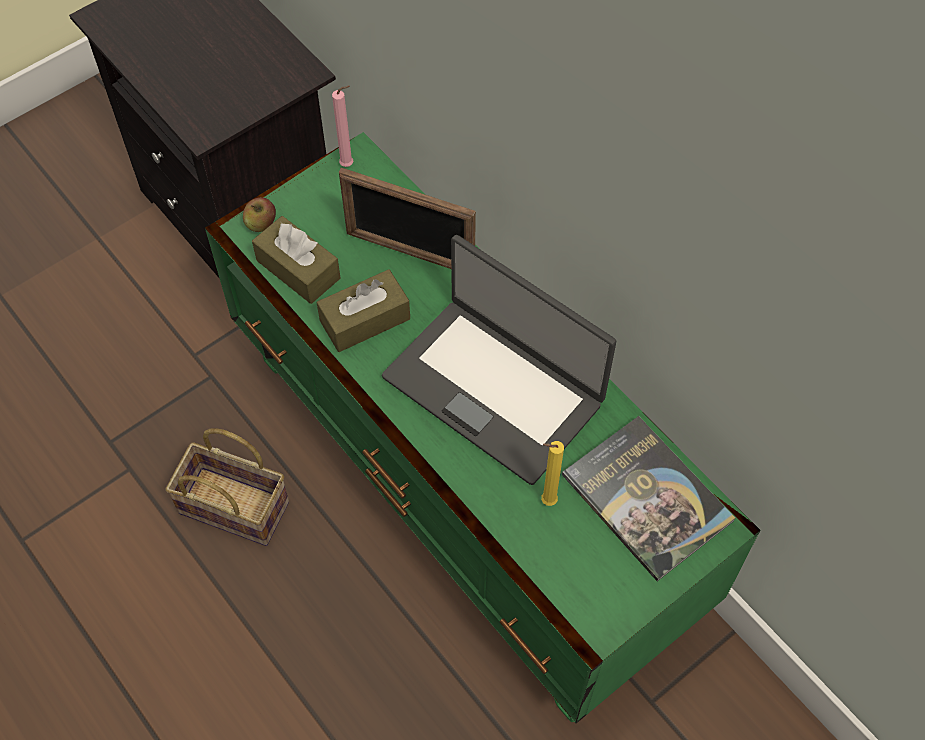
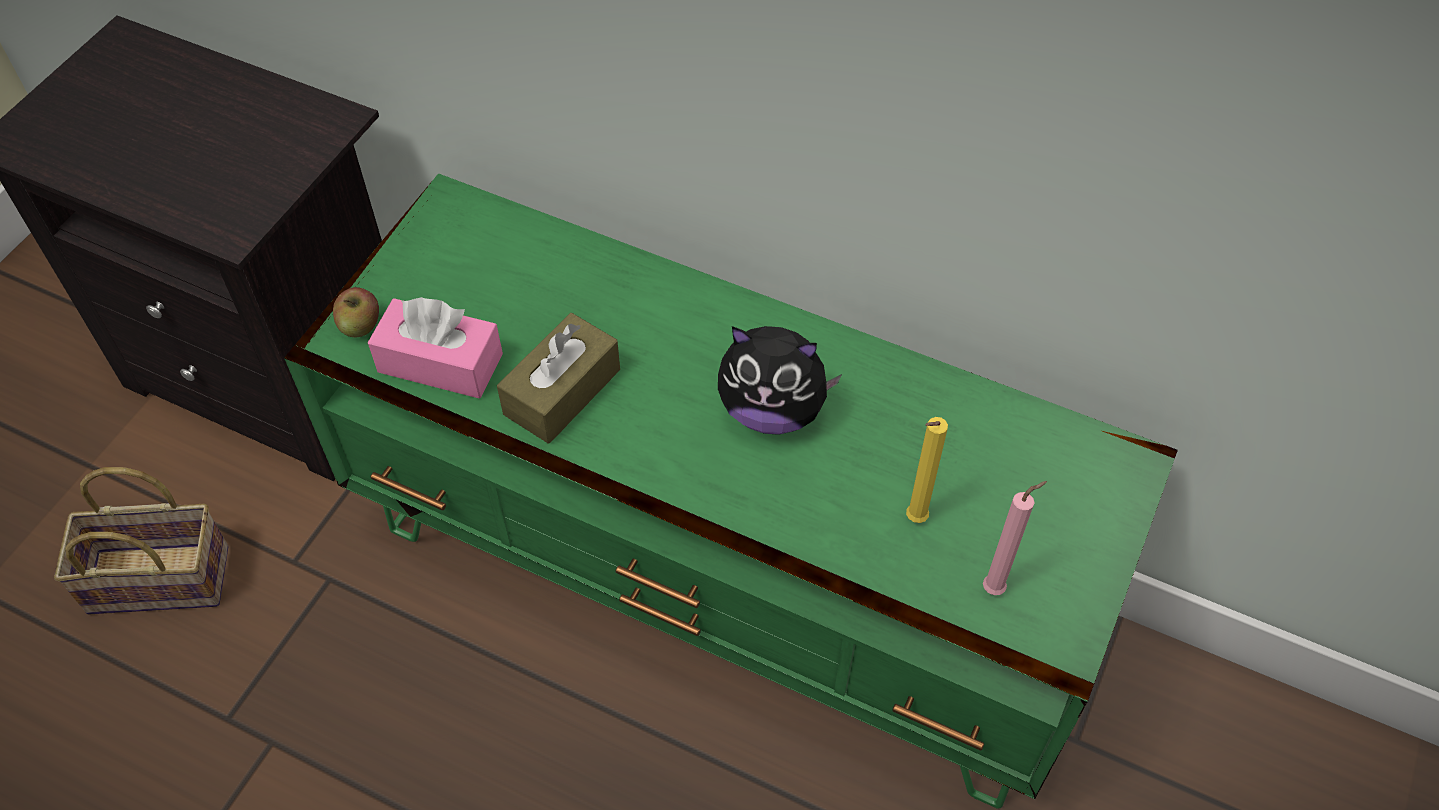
camera: 25 degrees left, 5 degrees down
basket [165,428,289,546] -> basket moved to [54,467,228,614]
brown tissue box [252,216,341,304] -> pink tissue box [368,297,503,398]
pink candle [332,85,353,167] -> pink candle moved to [983,481,1047,595]
picture frame [339,168,476,269] -> none
laptop [382,235,616,485] -> plush toy [718,326,842,435]
book [562,416,735,581] -> none

